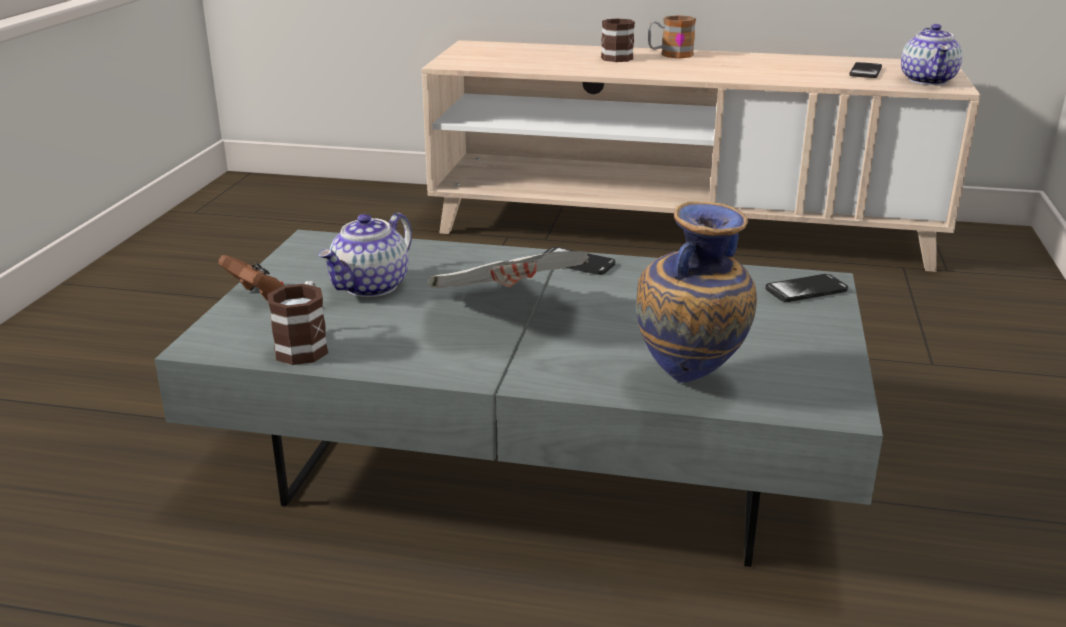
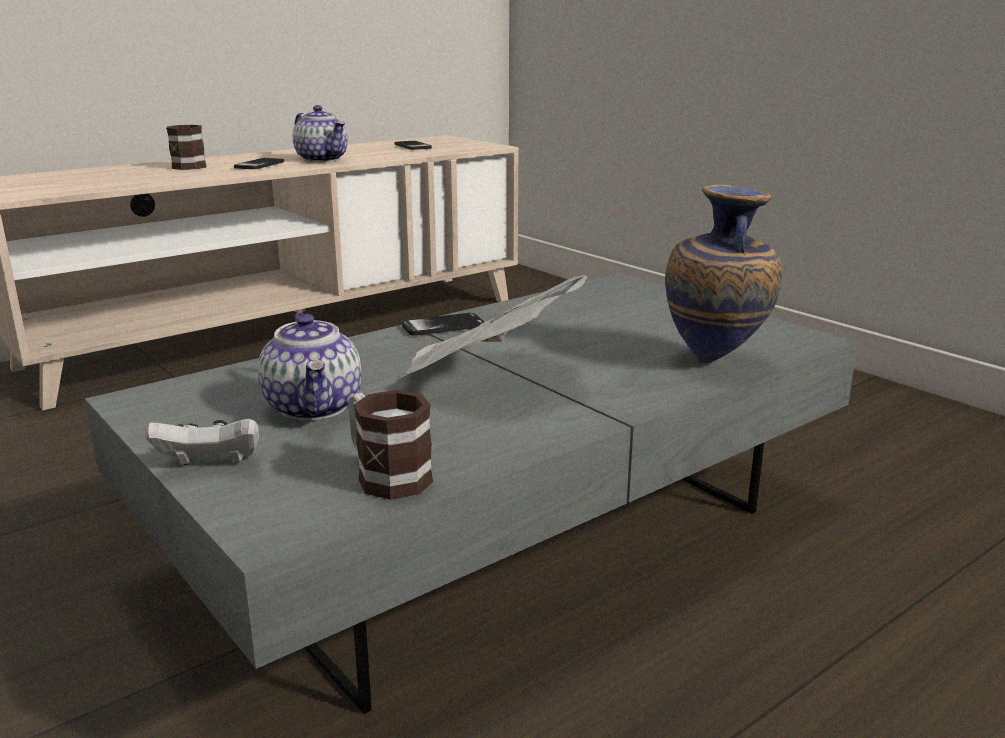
camera: 50 degrees left, 5 degrees down
brown game controller [218,255,285,301] -> white game controller [145,419,259,465]
mug [648,15,696,59] -> none
phone [765,274,848,302] -> phone moved to [234,158,284,169]
teapot [901,24,962,85] -> teapot moved to [293,105,348,162]

